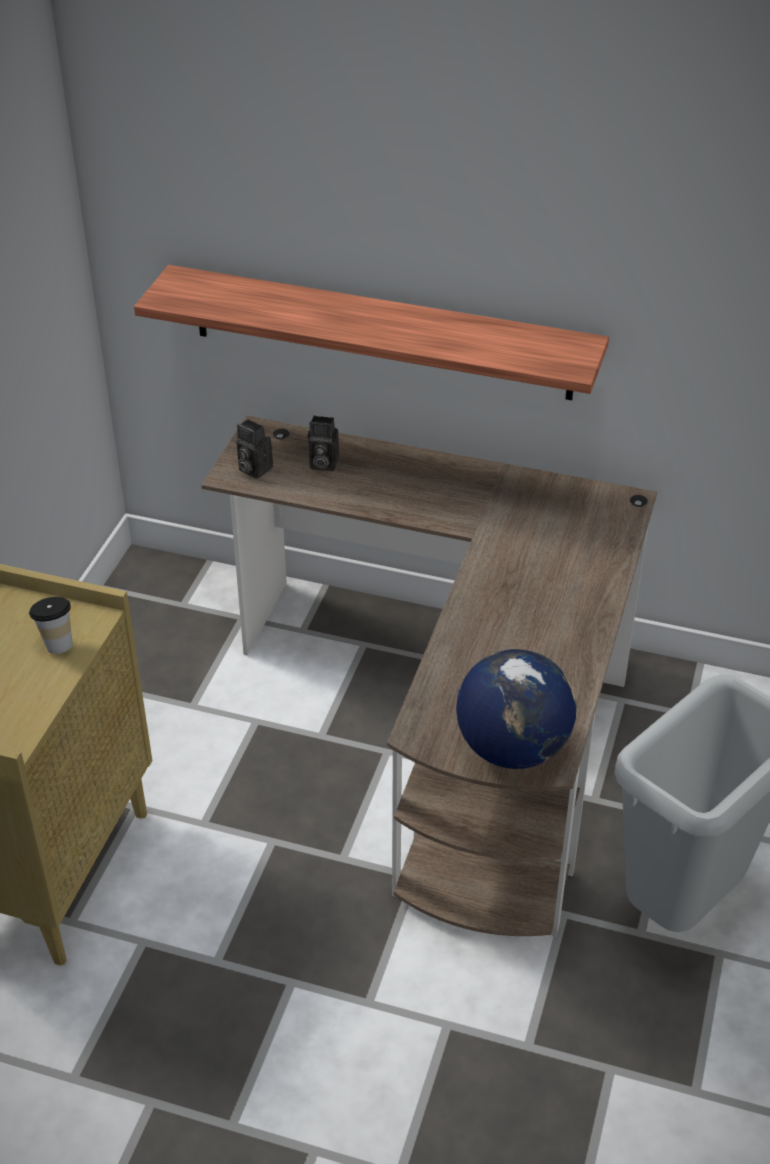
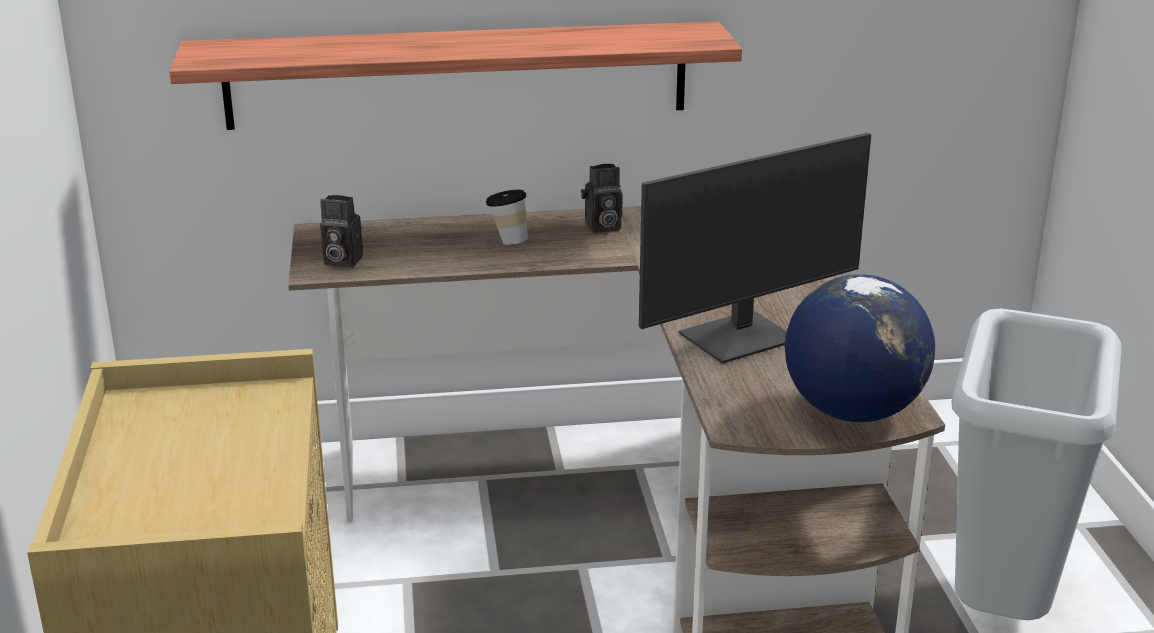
camera: 25 degrees left, 15 degrees down
cup [29,597,73,654] -> cup moved to [486,190,528,245]
camera [308,416,339,471] -> camera moved to [581,164,623,233]
none -> monitor [639,133,871,364]

